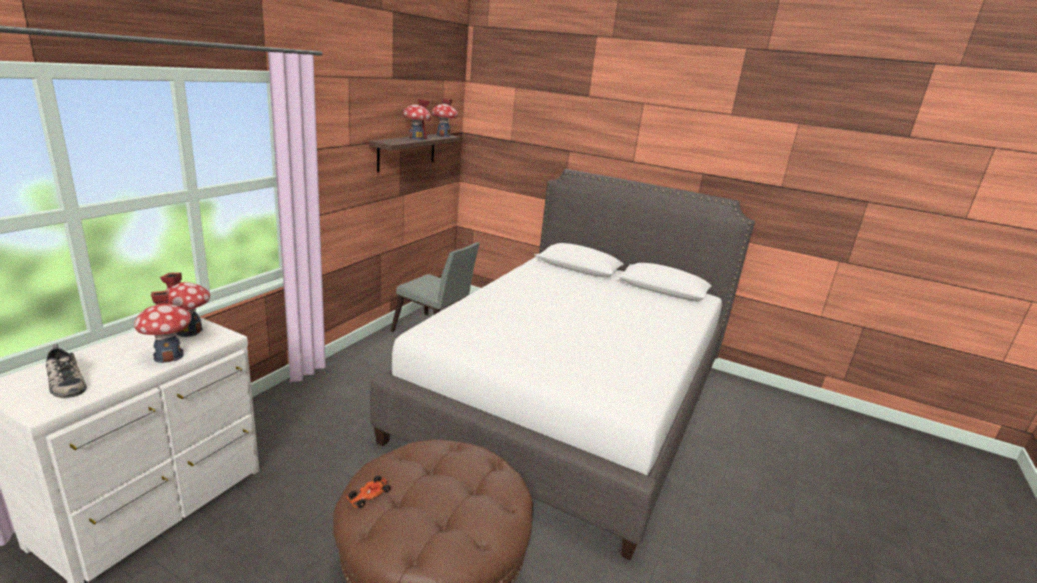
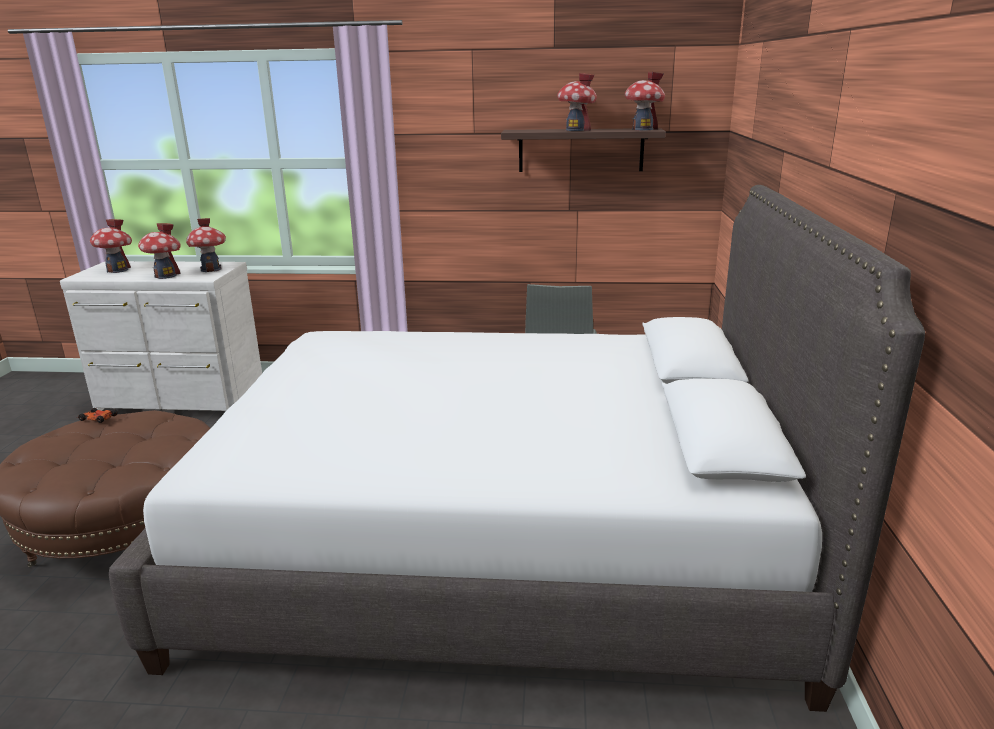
camera: 70 degrees right, 0 degrees up
shoe [46,344,87,398] -> toy house [90,219,132,273]

